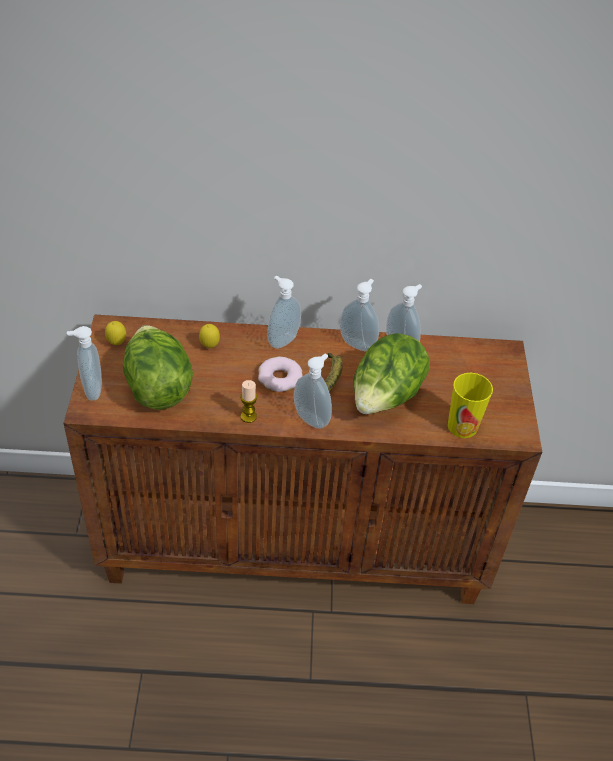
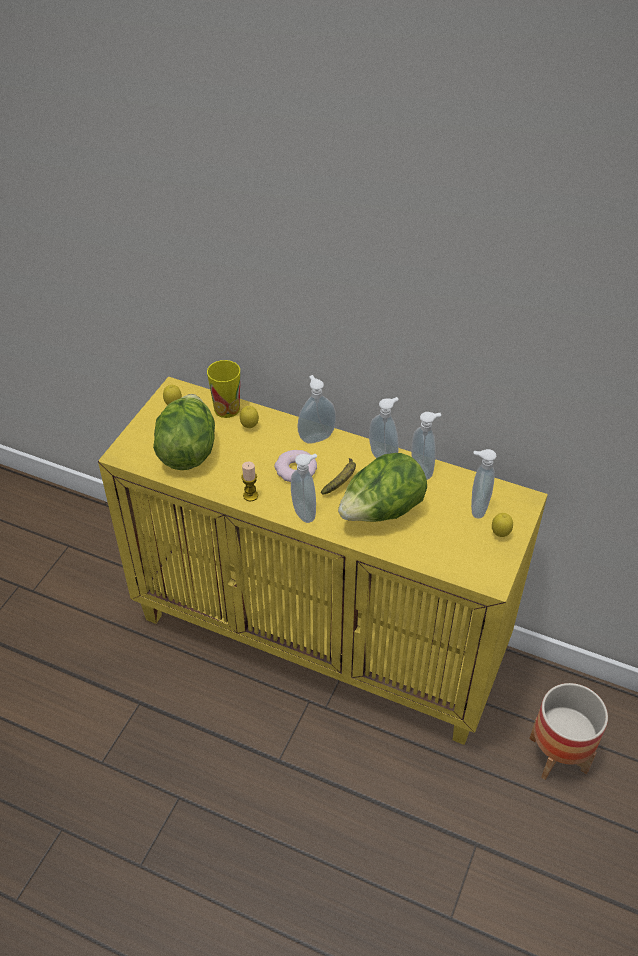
camera: 25 degrees right, 0 degrees up
brown cabinet [63,315,542,604] -> yellow cabinet [98,377,548,745]
soap dispenser [67,326,102,401] -> soap dispenser moved to [471,449,496,519]
cup [448,373,493,438] -> cup moved to [207,360,240,418]
none -> lemon [492,513,513,537]
none -> planter [529,683,608,780]

